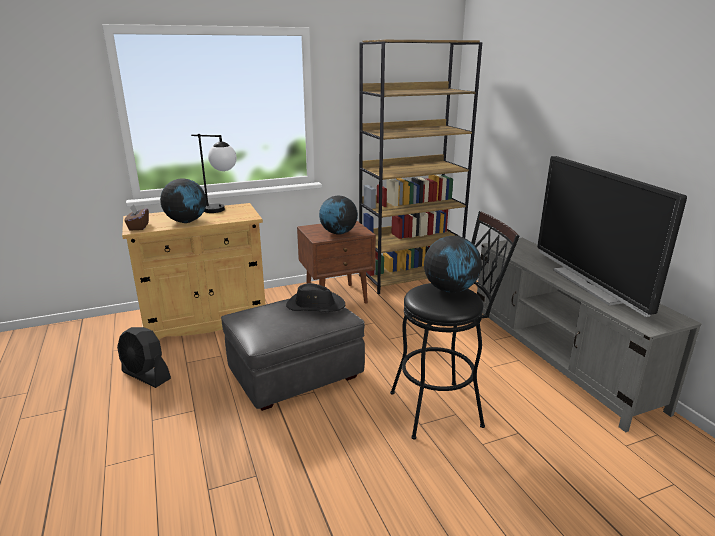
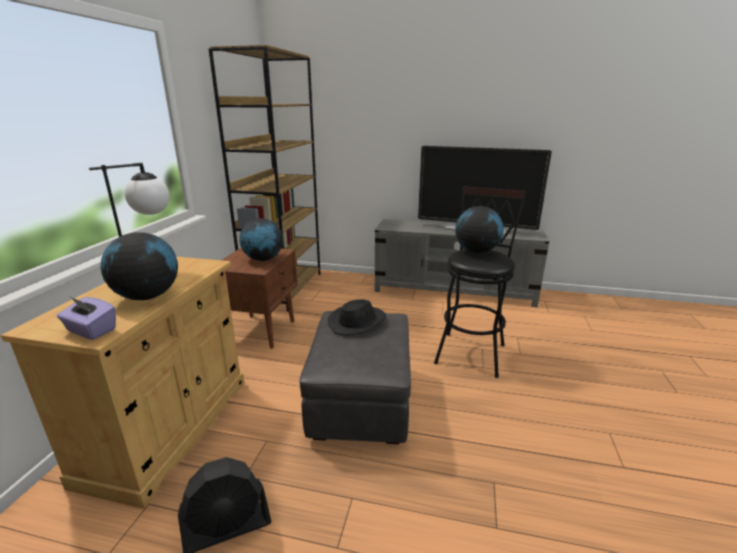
camera: 55 degrees left, 0 degrees up
brown tissue box [124,205,149,231] -> purple tissue box [57,297,116,340]

